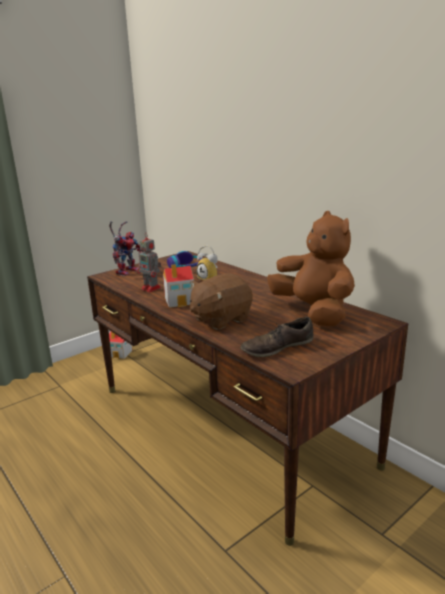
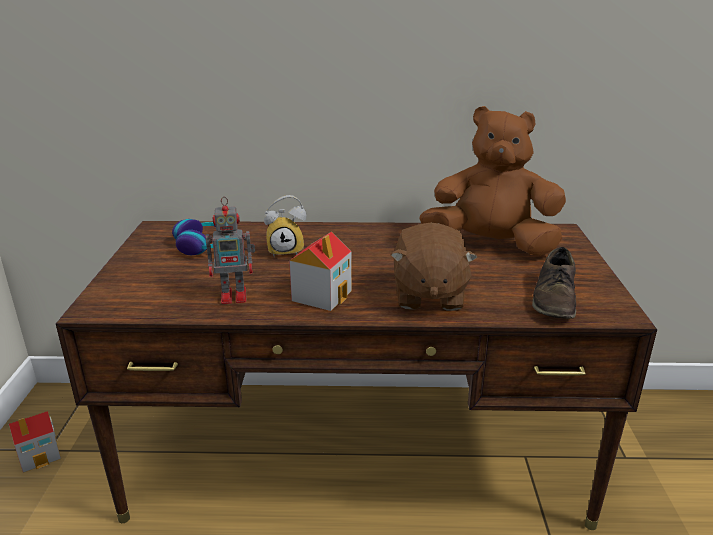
camera: 50 degrees left, 5 degrees up
toy robot [109,221,144,276] -> none

